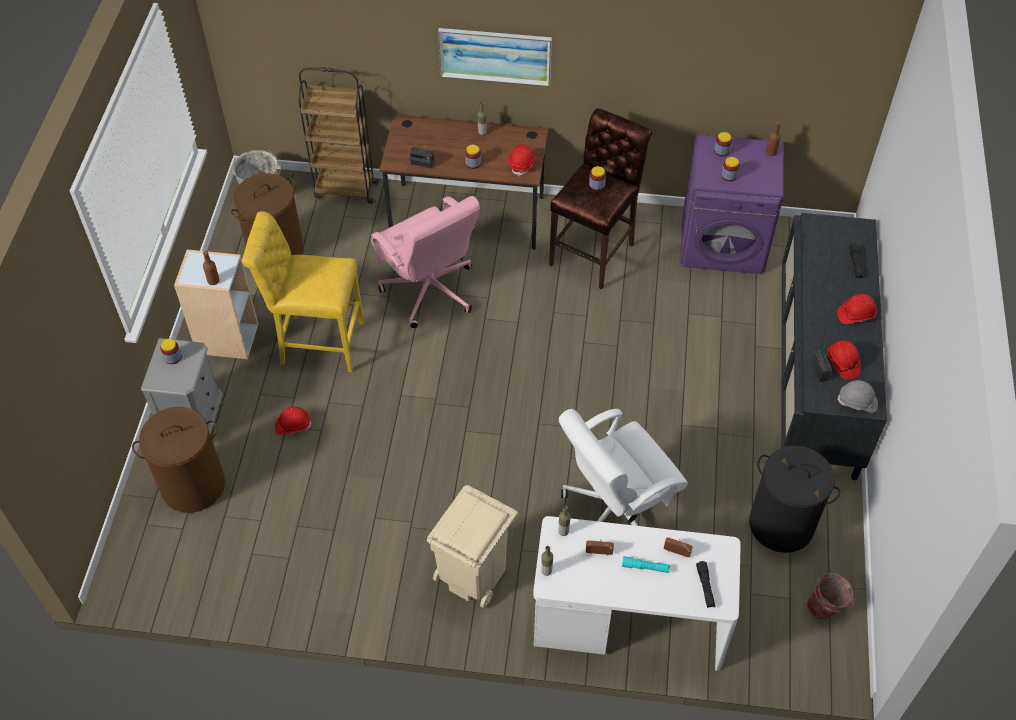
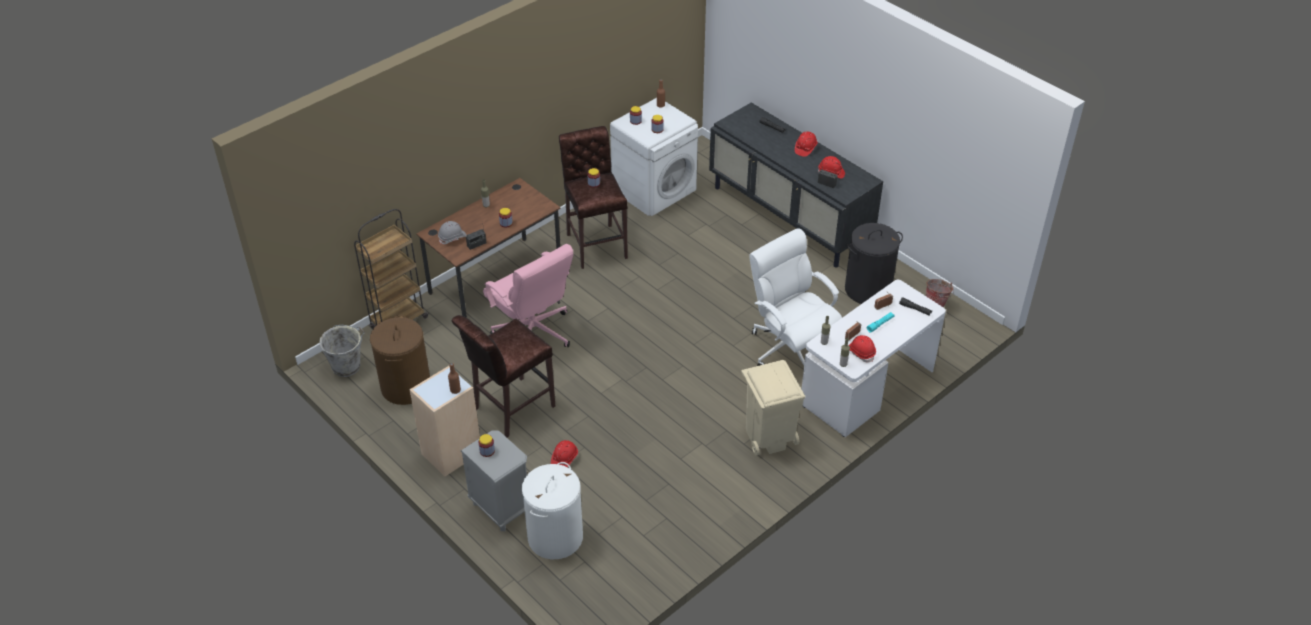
camera: 50 degrees left, 10 degrees down
brown laundry basket [132,407,225,513] -> white laundry basket [522,462,583,559]
yellow stool [242,211,364,372] -> brown stool [452,315,555,437]
pink office chair [371,196,480,328] -> pink office chair turned 45 degrees clockwise [483,244,573,347]
picture [438,28,552,87] -> none
red hard hat [508,144,536,177] -> red hard hat moved to [849,335,876,363]
white office chair [559,409,688,526] -> white office chair turned 135 degrees clockwise [749,228,842,366]
purple washing machine [680,134,784,274] -> white washing machine [610,98,698,216]
grey hard hat [837,380,878,413] -> grey hard hat moved to [438,221,467,244]

